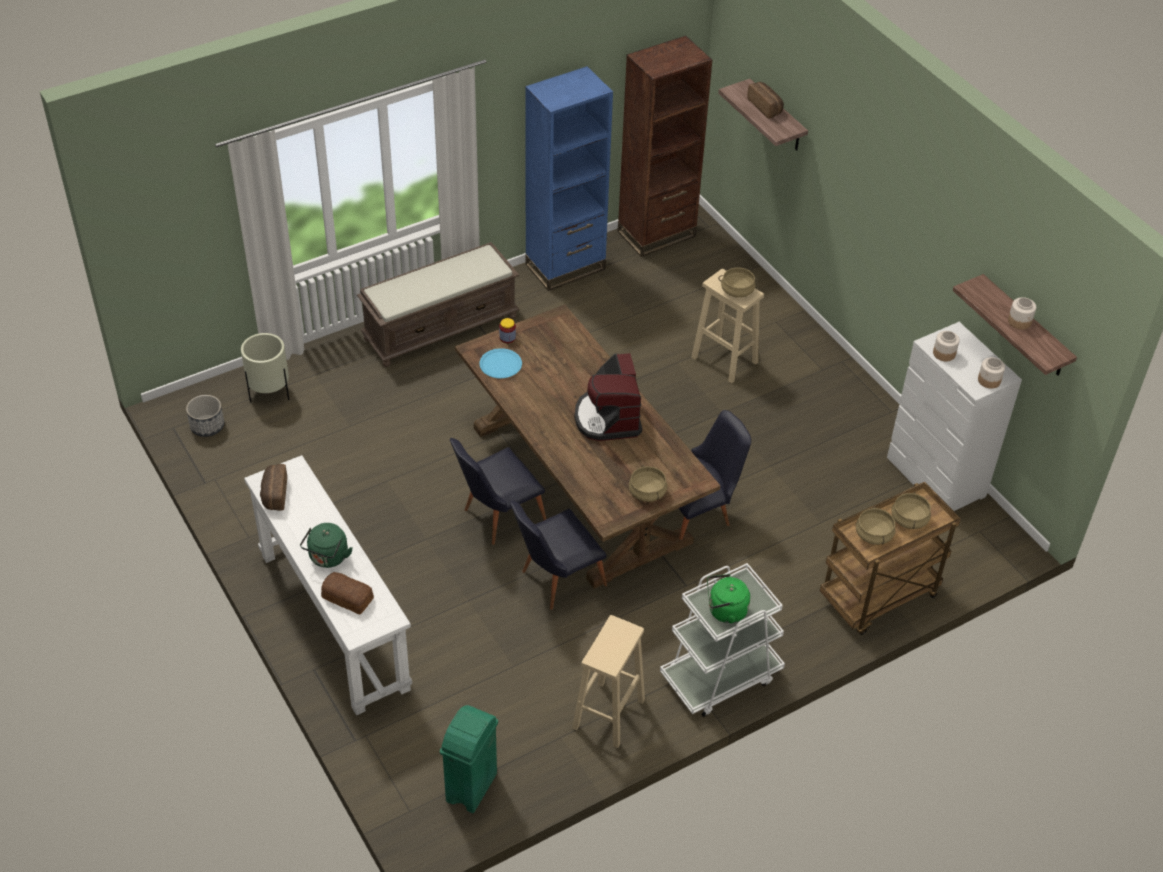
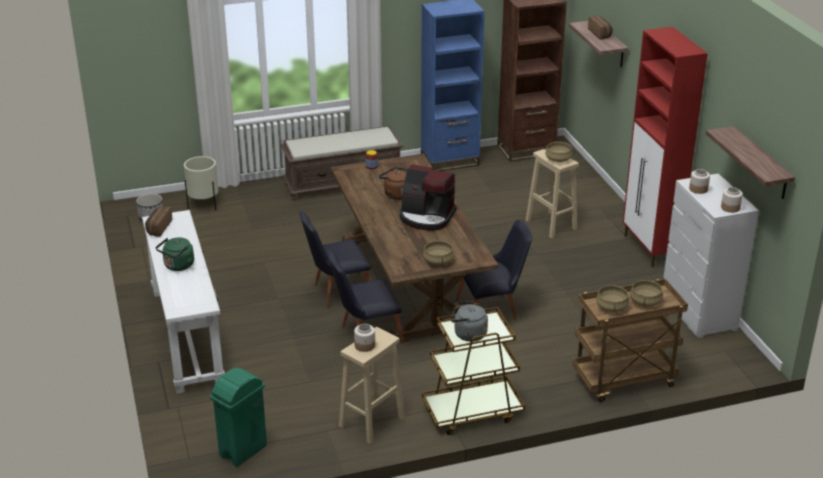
camera: 15 degrees right, 15 degrees down
bread [321,572,374,614] -> none
blue plate [479,348,522,378] -> none
coffee machine [575,353,642,441] -> coffee machine turned 75 degrees counterclockwise [400,164,457,231]
white cart [660,563,785,717] -> brown cart [422,303,525,435]
green kettle [707,574,750,623] -> grey kettle [451,302,488,342]
jar [1008,297,1036,330] -> jar moved to [354,324,375,352]
none -> brown kettle [379,167,407,200]
none -> red cabinet [623,27,708,267]

